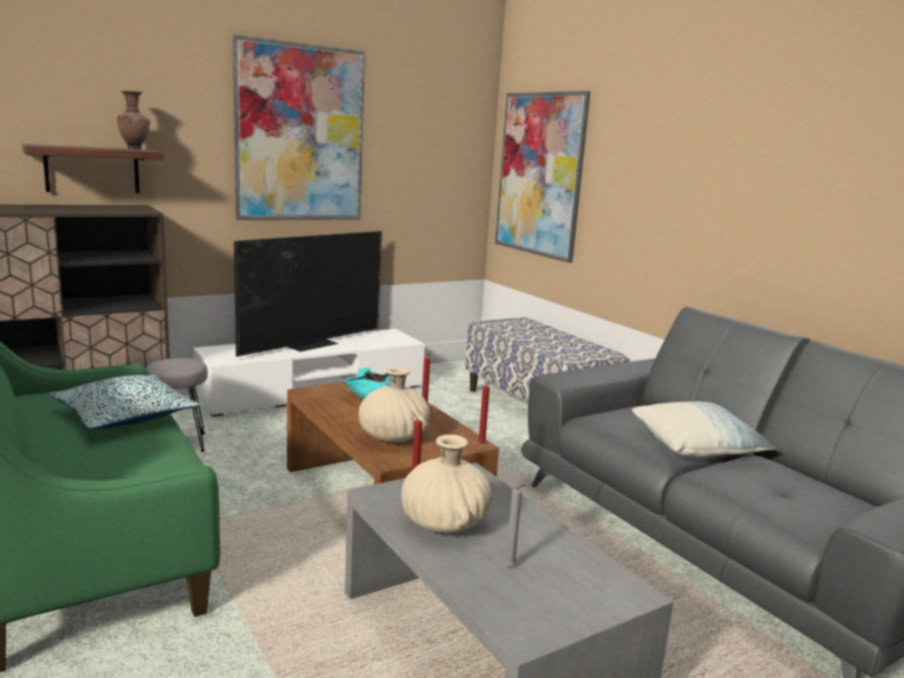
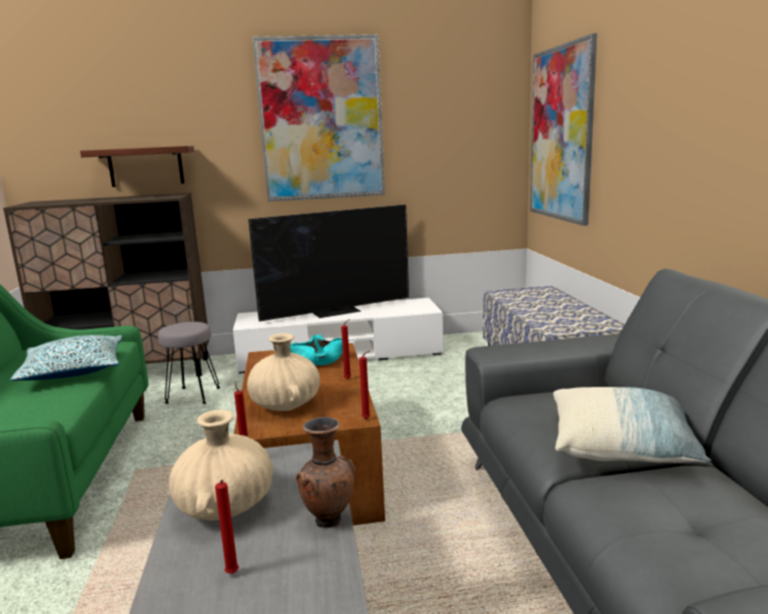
camera: 25 degrees right, 0 degrees up
brown vase [117,90,150,150] -> brown vase moved to [296,417,355,528]
grey candle [504,485,526,567] -> red candle [215,480,239,574]

